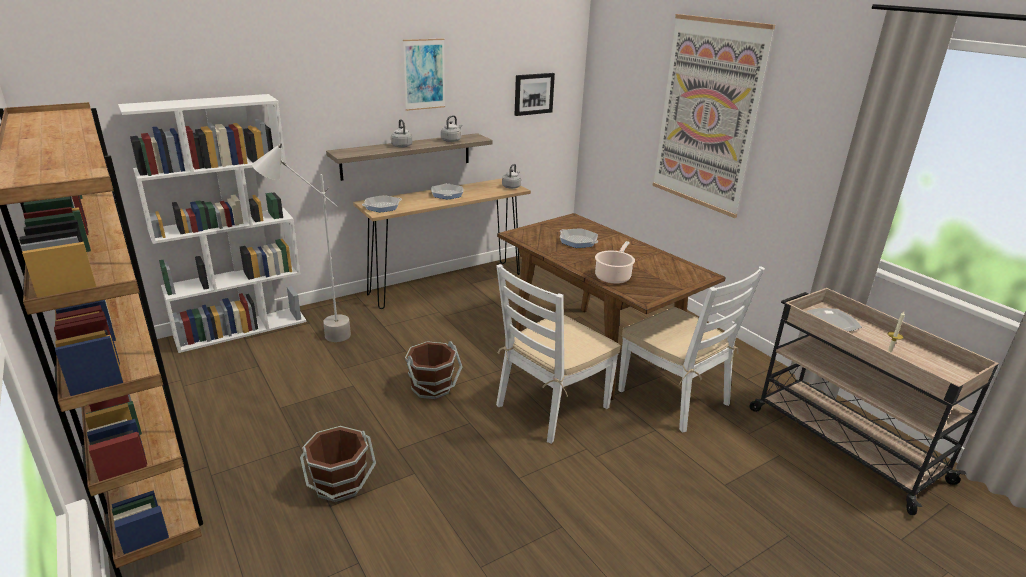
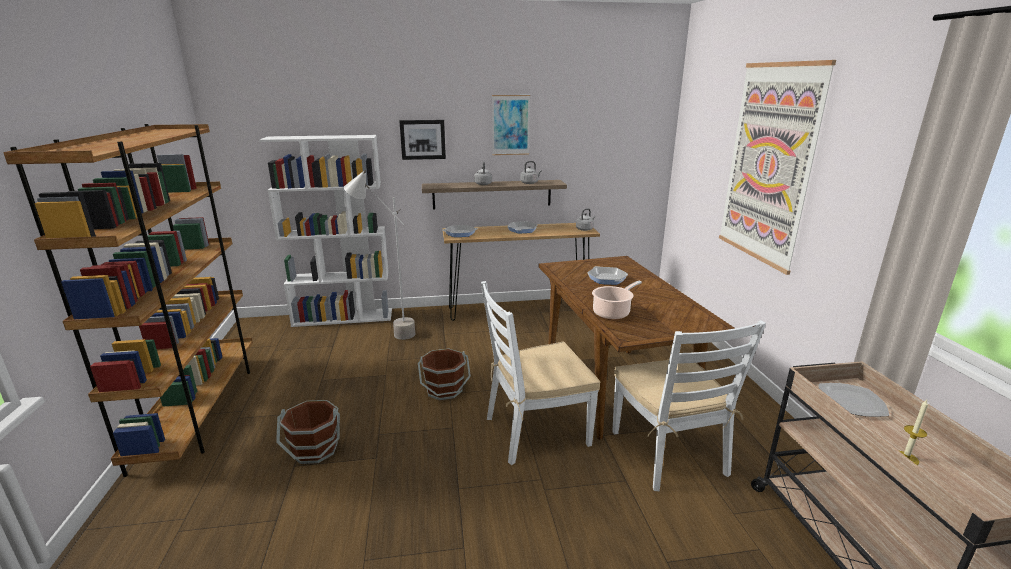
camera: 25 degrees right, 5 degrees down
picture [515,73,555,116] -> picture moved to [399,120,446,160]

